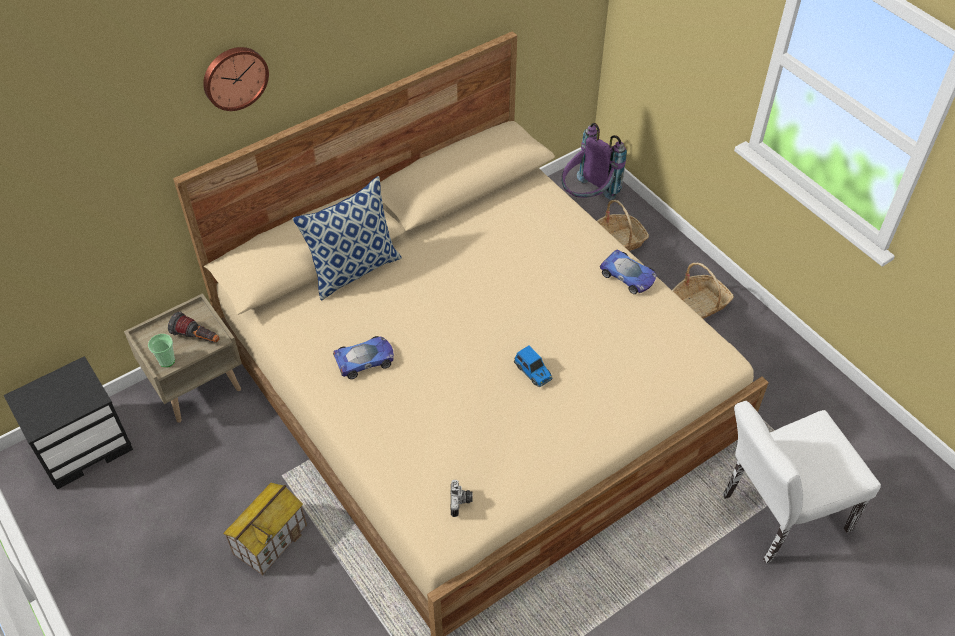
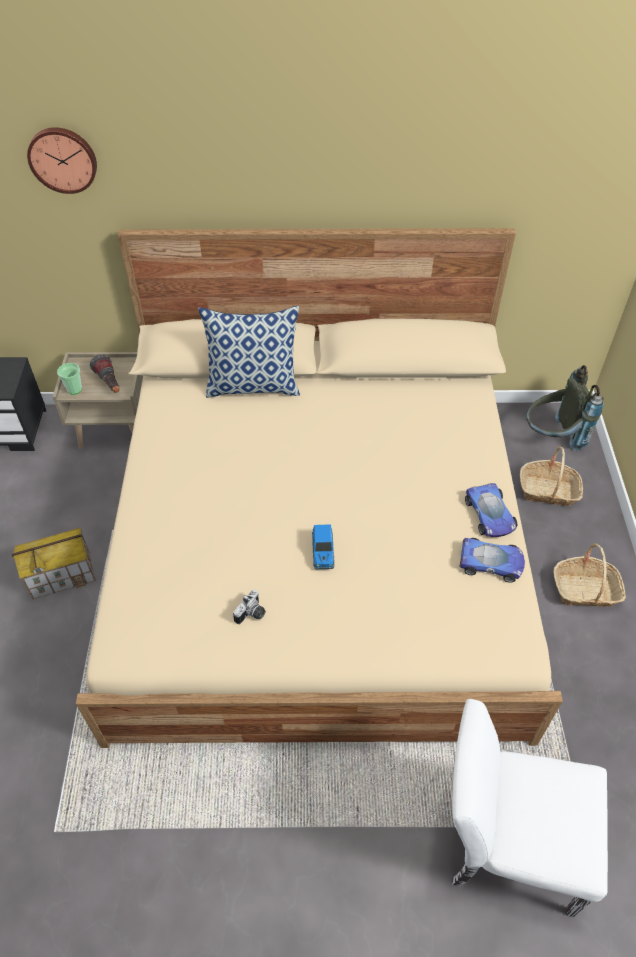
camera: 35 degrees right, 0 degrees up
wall clock [203,47,269,111] -> wall clock moved to [27,127,97,194]
toy car [333,336,394,379] -> toy car moved to [460,538,525,583]
camera [450,480,472,517] -> camera moved to [233,589,266,624]
purple backpack [561,123,627,200] -> grey backpack [526,365,604,451]

